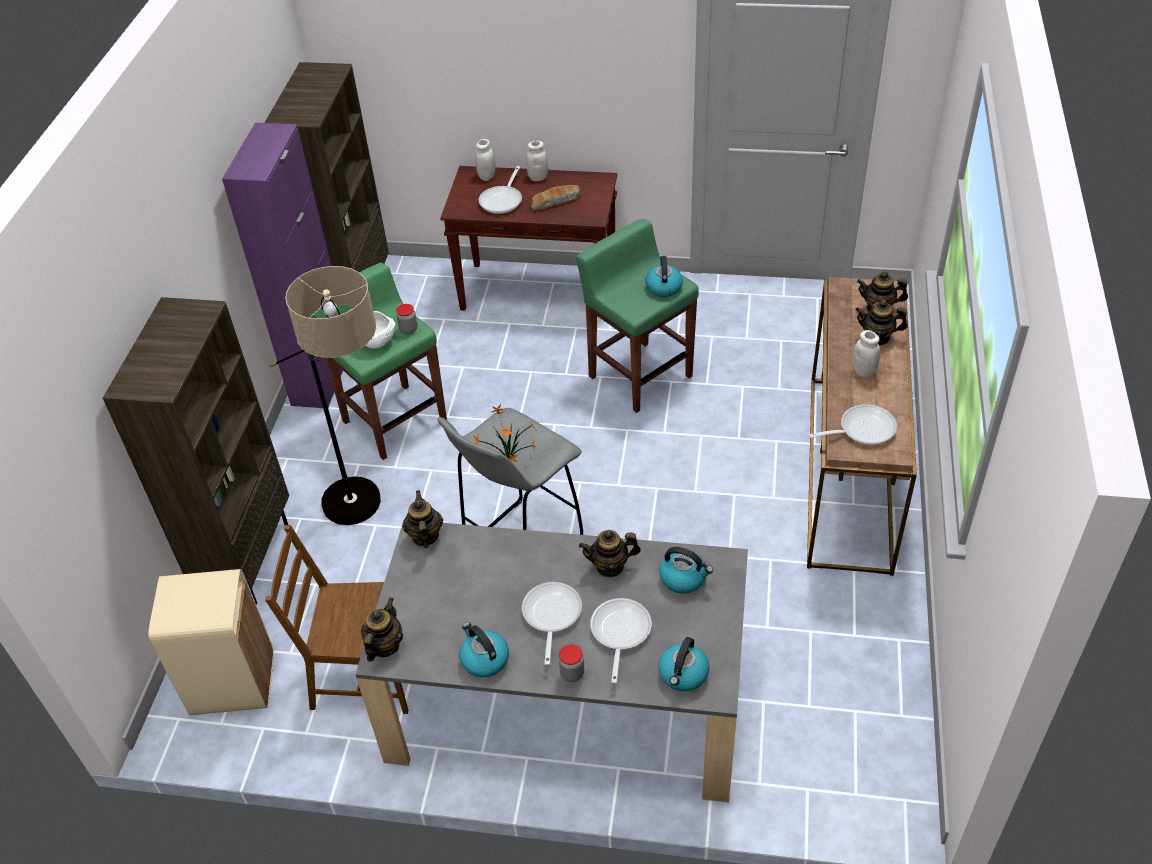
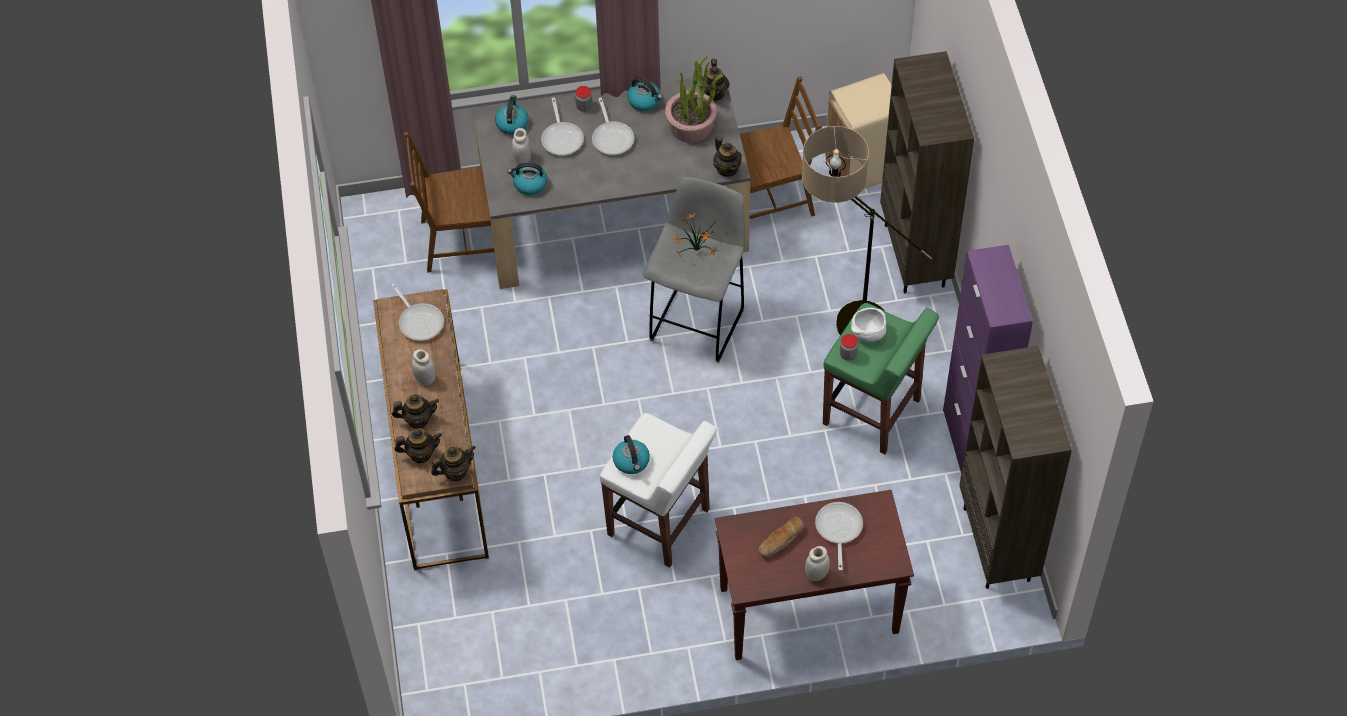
camera: 160 degrees right, 10 degrees up
white jar [475,139,496,181] -> white jar moved to [512,128,531,164]
green stool [576,219,699,413] -> white stool [600,413,717,568]
teapot [579,530,641,578] -> teapot moved to [431,446,476,481]
frying pan [809,404,897,445] -> frying pan turned 90 degrees counterclockwise [391,283,444,341]
none -> brown chair [404,132,495,273]
none -> potted plant [665,55,723,143]

